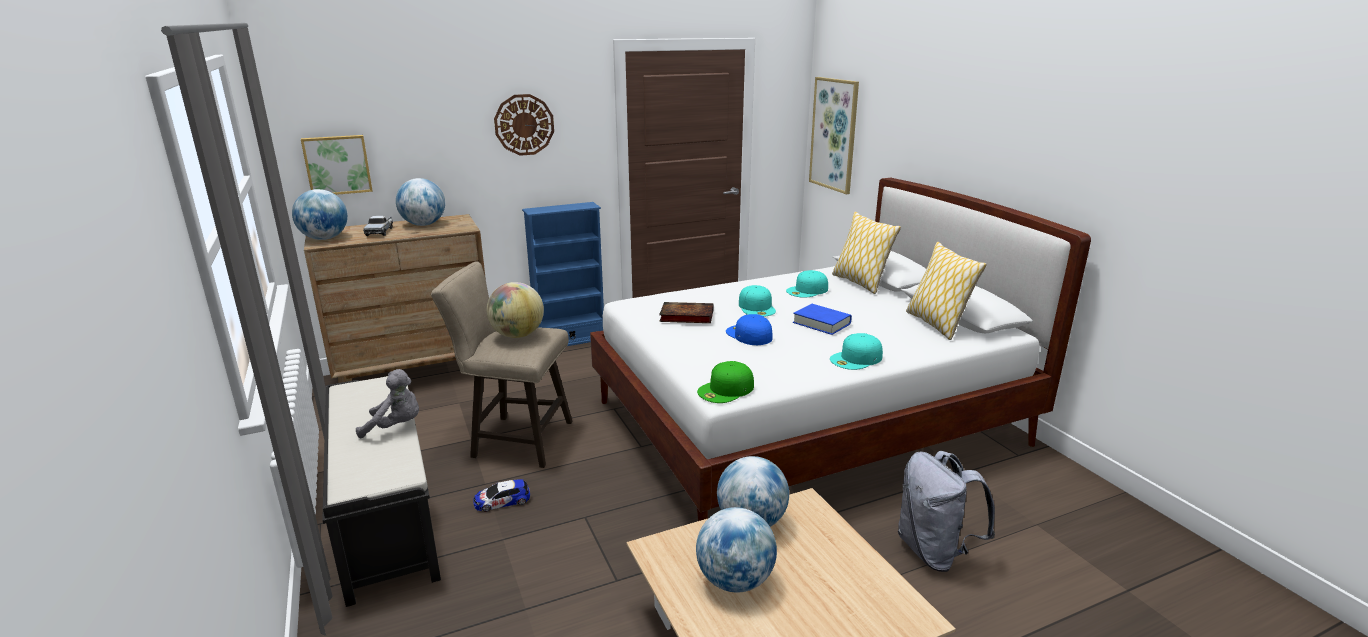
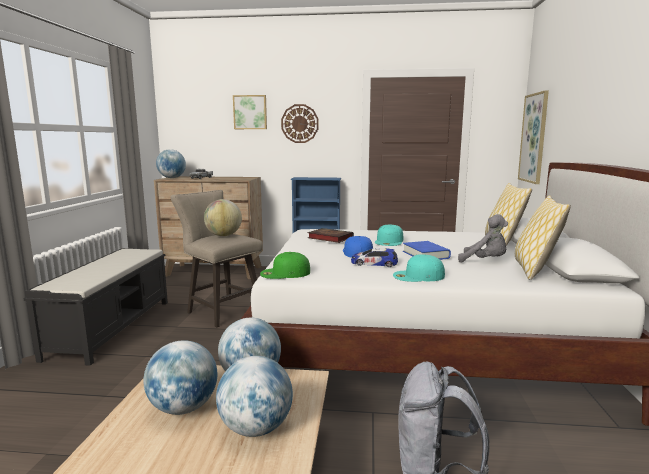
camera: 30 degrees right, 10 degrees down
picture [301,135,373,195] -> picture moved to [233,95,267,129]
grey plush toy [356,369,419,438] -> grey plush toy moved to [458,214,508,263]
globe [396,178,445,226] -> globe moved to [216,356,293,437]
toy car [473,479,530,512] -> toy car moved to [351,248,398,267]
turquoise cap [786,270,828,298] -> none

